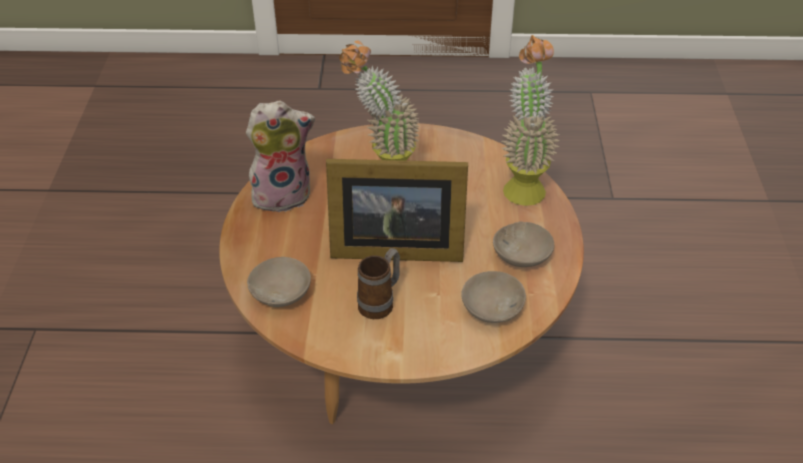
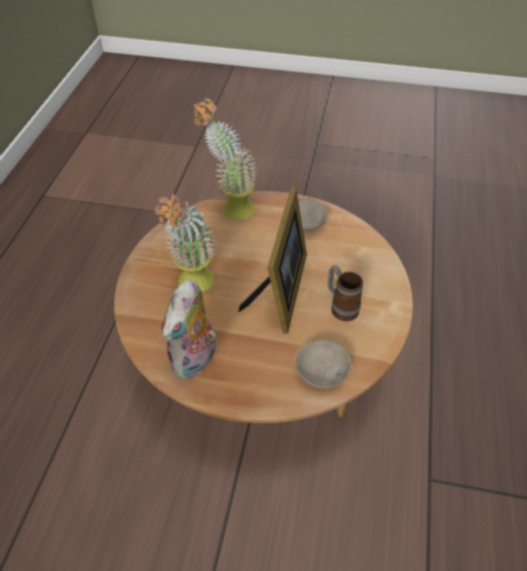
camera: 80 degrees left, 5 degrees up
plush toy [246,100,315,212] -> plush toy turned 150 degrees counterclockwise [162,279,216,380]
beige bowl [461,271,526,323] -> none

